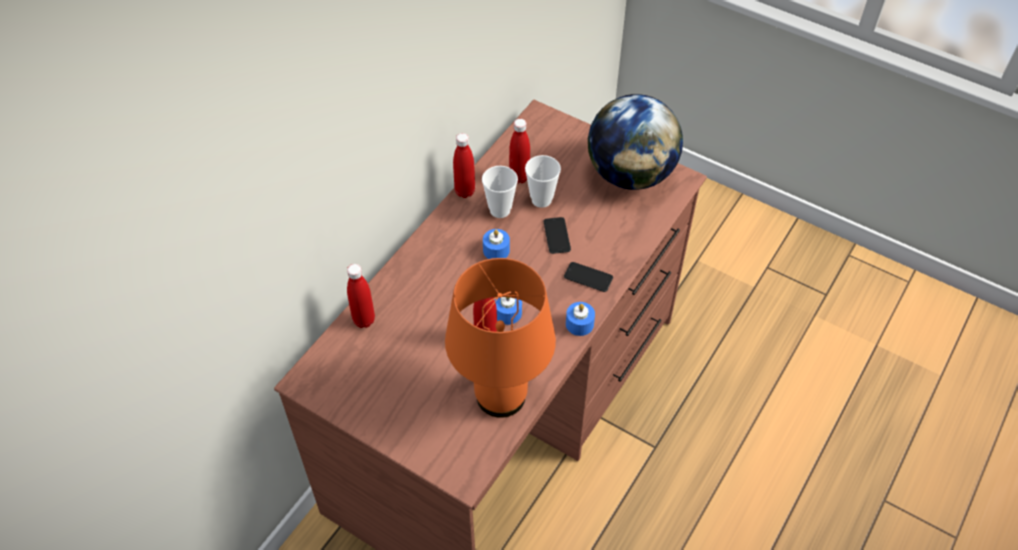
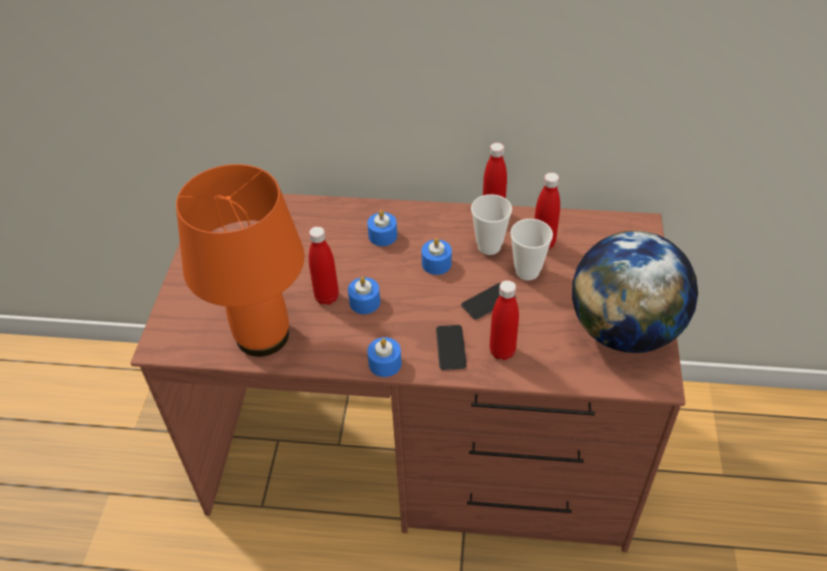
camera: 65 degrees right, 5 degrees down
red bottle [347,264,375,328] -> red bottle moved to [490,280,519,360]
none -> blue candle [367,210,397,246]

